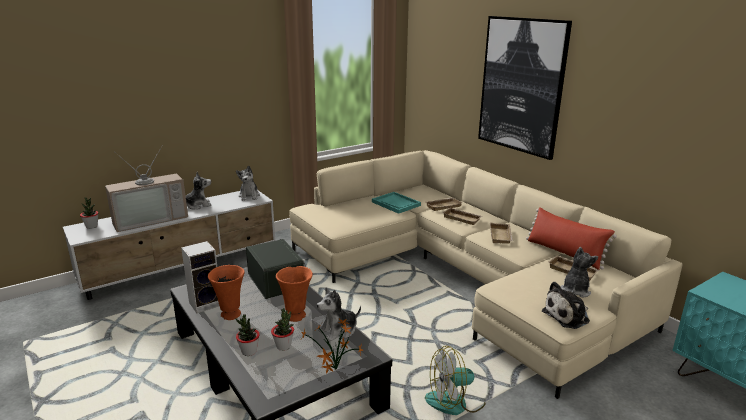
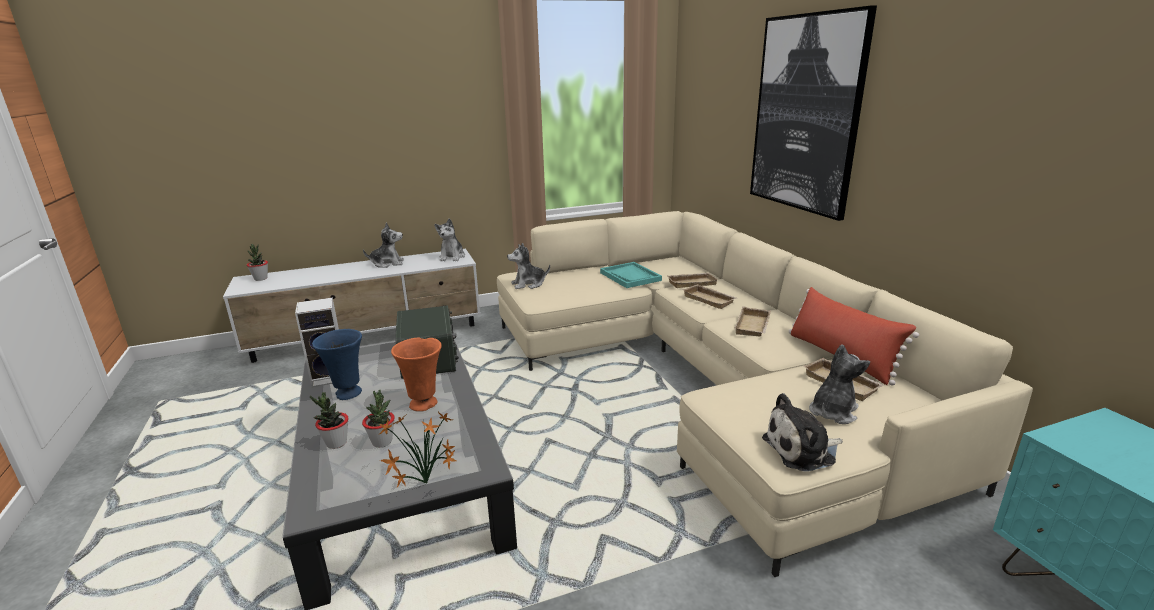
camera: 15 degrees right, 0 degrees up
television [105,145,188,232] -> none
orange vase [208,265,245,320] -> blue vase [312,329,362,400]
plush toy [317,288,361,341] -> plush toy moved to [507,243,550,289]
fan [425,346,486,415] -> none

